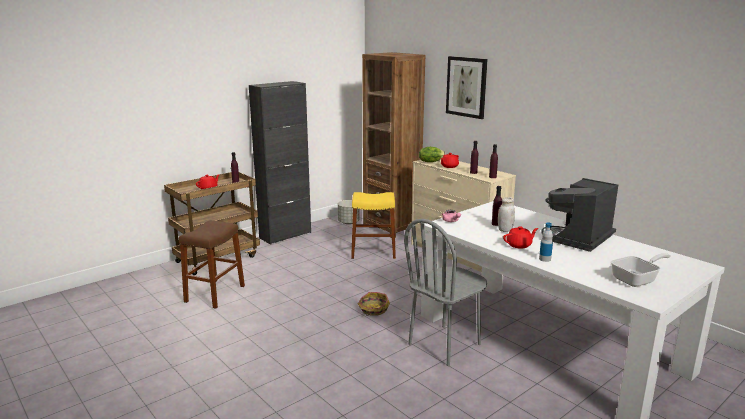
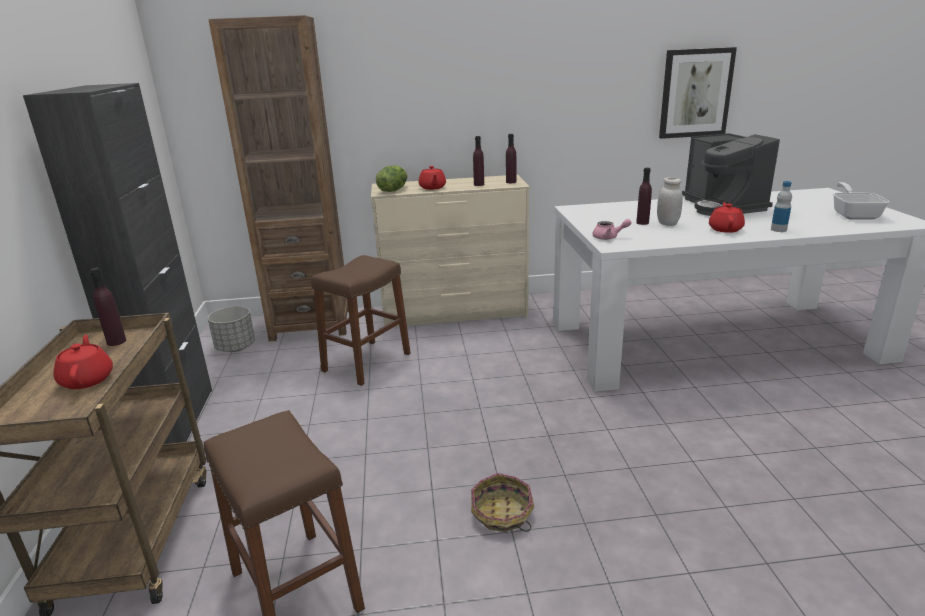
camera: 55 degrees left, 5 degrees up
yellow stool [351,192,396,259] -> brown stool [311,255,410,386]
basket [358,292,390,316] -> basket moved to [471,473,535,532]
grey chair [404,219,487,366] -> none
picture [446,56,488,119] -> picture moved to [659,47,737,139]

